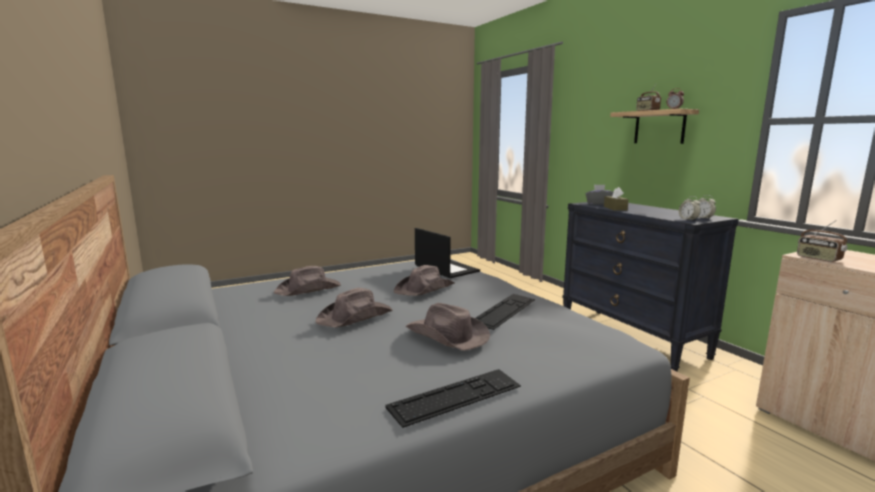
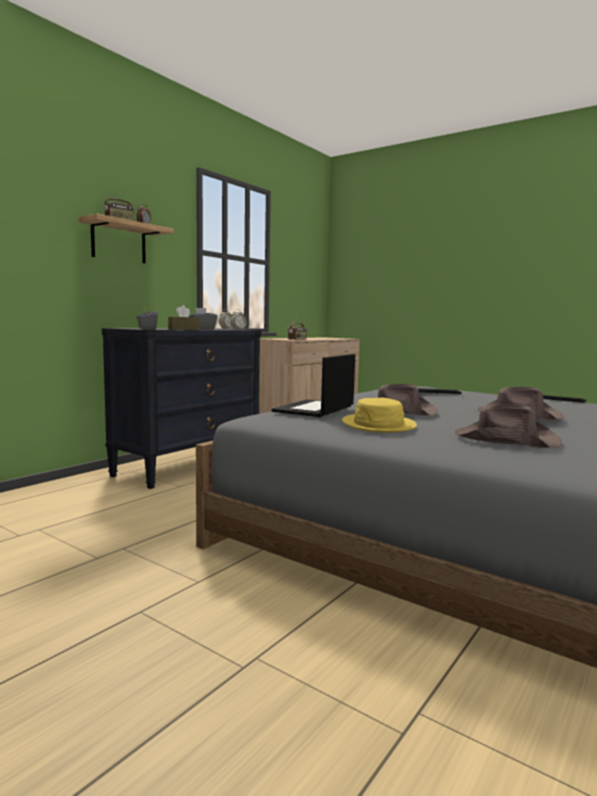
camera: 115 degrees left, 5 degrees down
brown hat [406,303,490,351] -> none
none -> grey tissue box [189,308,218,329]
none -> yellow hat [342,398,417,433]

